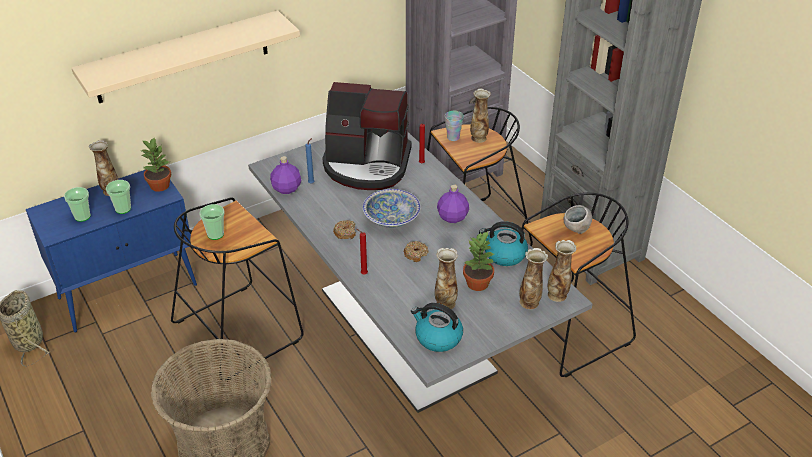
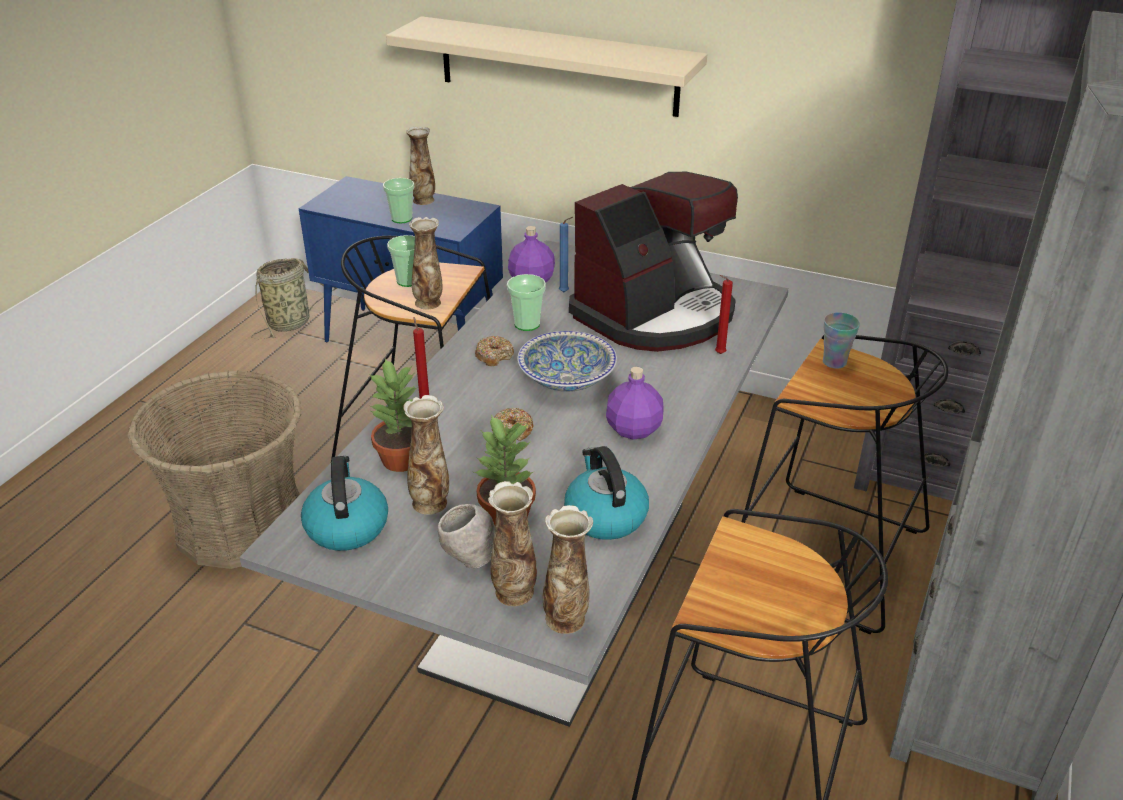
camera: 55 degrees right, 5 degrees down
cup [64,187,91,222] -> cup moved to [507,274,546,331]
potted plant [141,138,171,192] -> potted plant moved to [369,358,418,472]
coffee machine [323,82,412,190] -> coffee machine turned 105 degrees counterclockwise [569,172,738,352]
vase [470,89,491,143] -> vase moved to [409,217,443,309]
grey bowl [564,205,592,234] -> grey bowl moved to [438,504,495,569]

